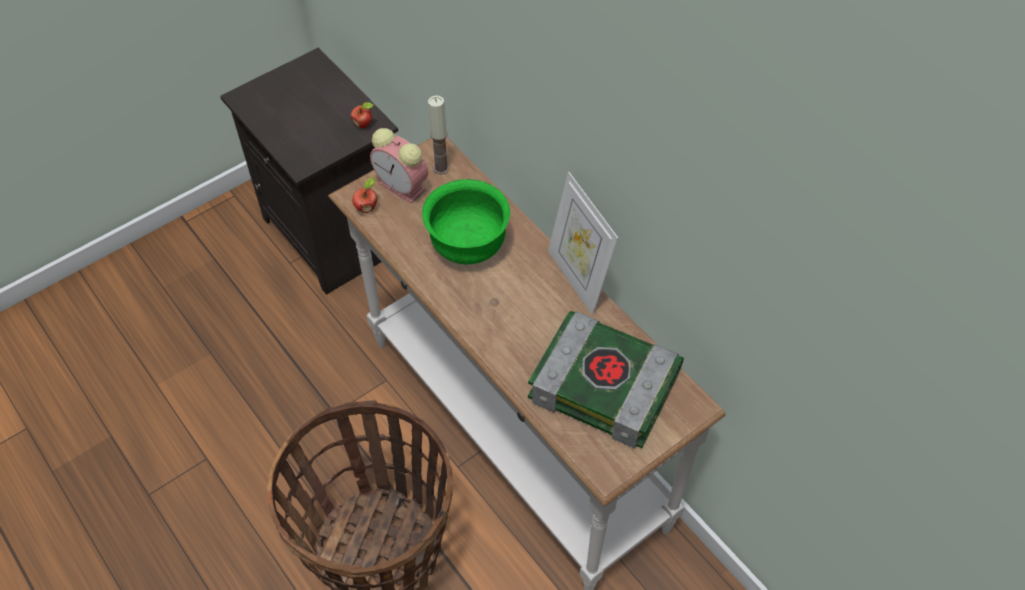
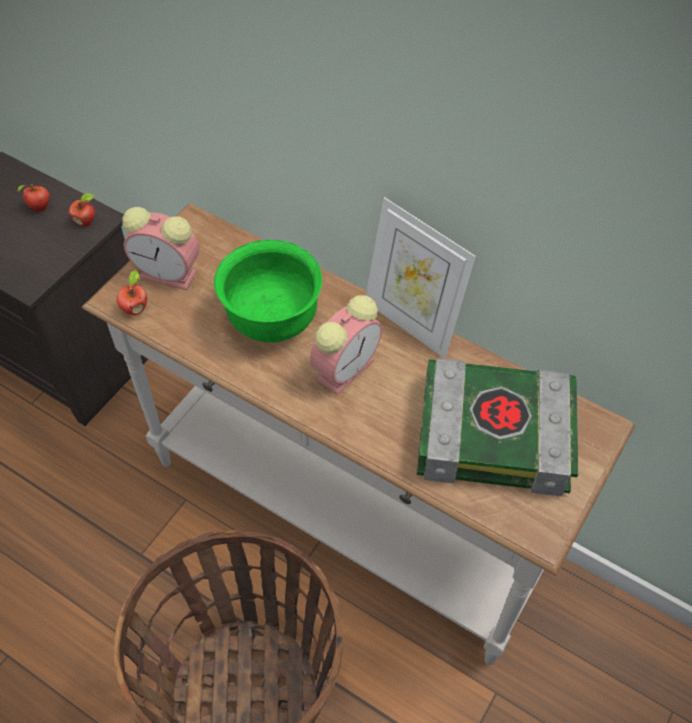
camera: 20 degrees left, 0 degrees up
candle [428,95,450,174] -> none
none -> apple [17,184,50,212]
none -> alarm clock [310,295,382,395]

